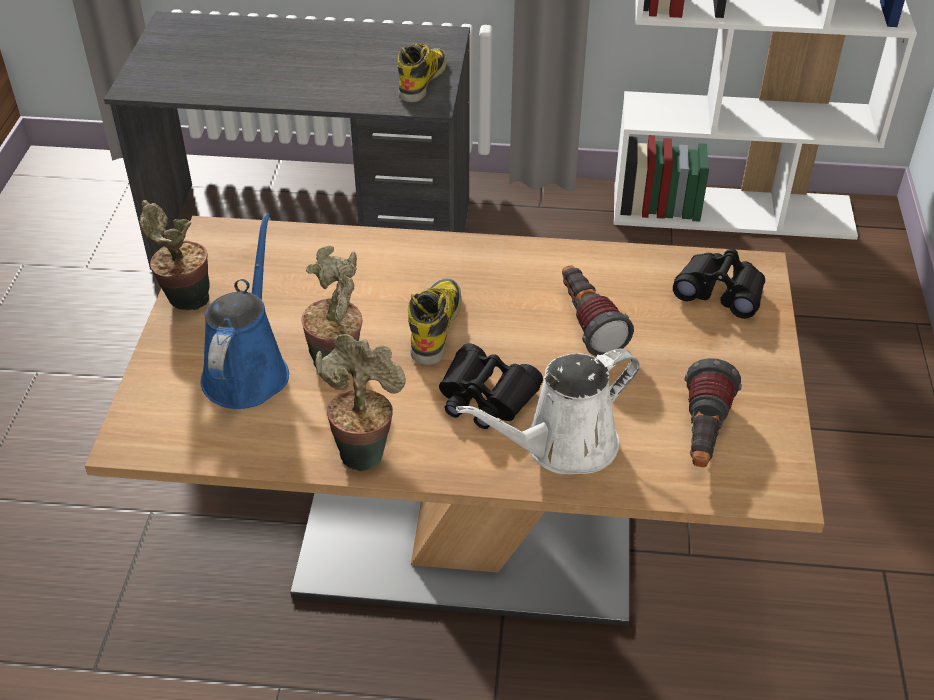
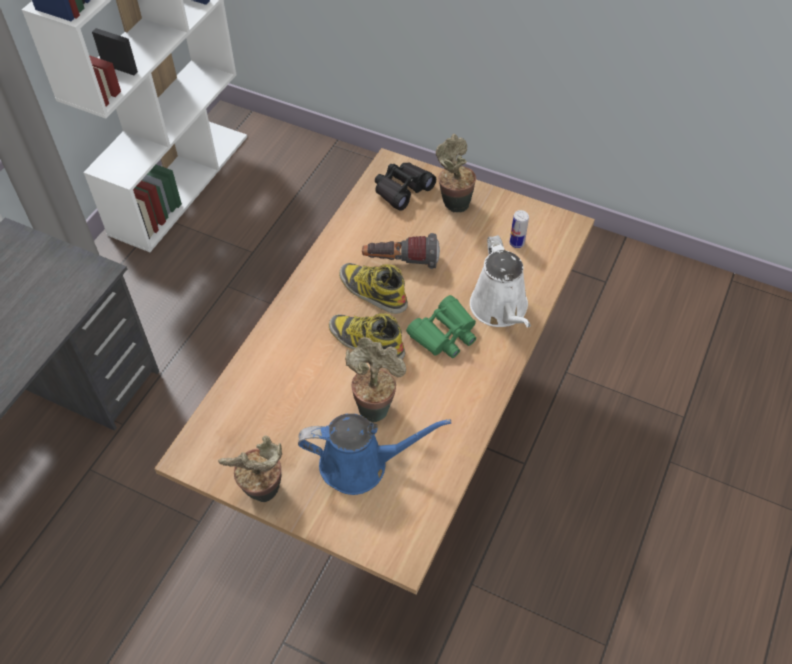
camera: 70 degrees left, 10 degrees up
blue watering can [201,213,289,409] -> blue watering can turned 150 degrees clockwise [298,413,451,495]
potted plant [315,334,406,471] -> potted plant moved to [436,134,476,213]
boot [398,43,447,103] -> boot moved to [339,263,408,314]
black binoculars [439,343,543,429] -> green binoculars [406,295,476,358]
flashlight [685,358,742,467] -> can [510,210,529,248]

